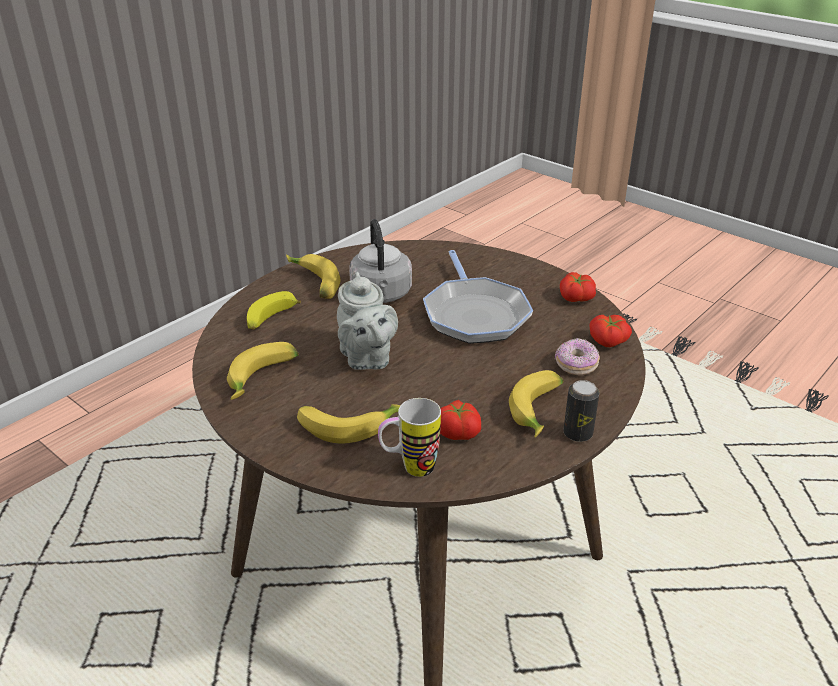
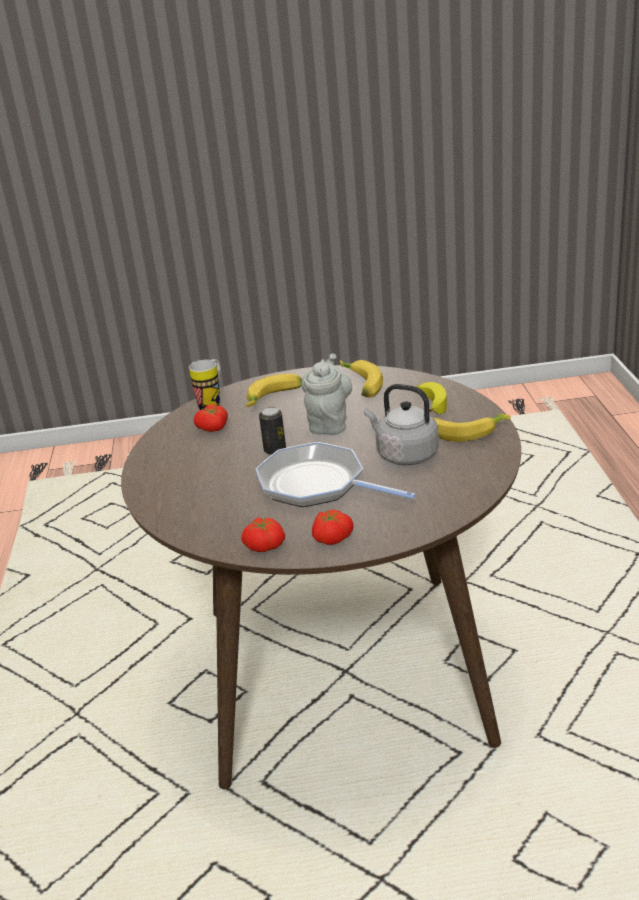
camera: 135 degrees right, 5 degrees down
grey teapot [337,272,398,370] -> grey teapot turned 75 degrees clockwise [301,353,352,435]
banana [509,370,564,438] -> none
donut [555,338,600,375] -> none
can [563,380,599,442] -> can moved to [259,407,286,455]
tomato [589,315,632,347] -> tomato moved to [312,510,354,545]

